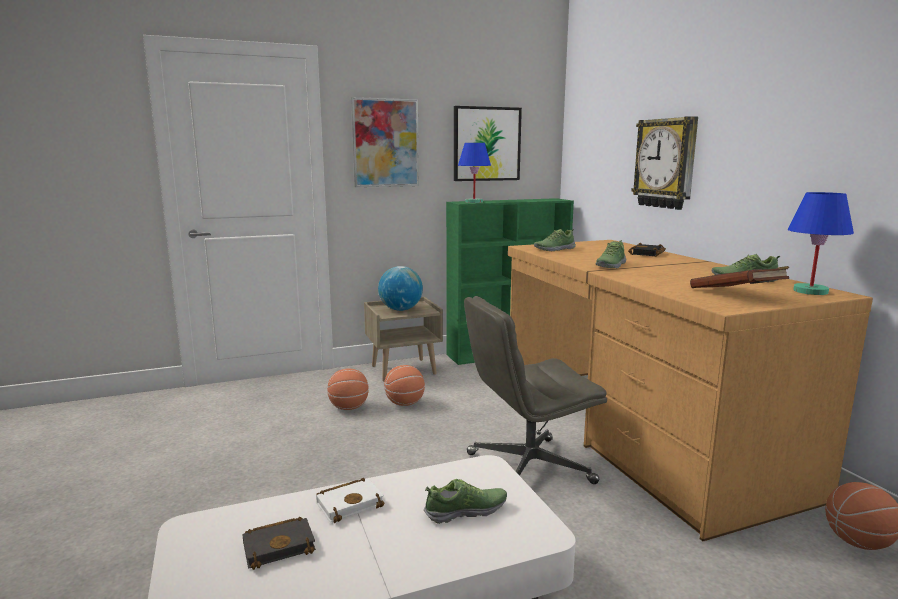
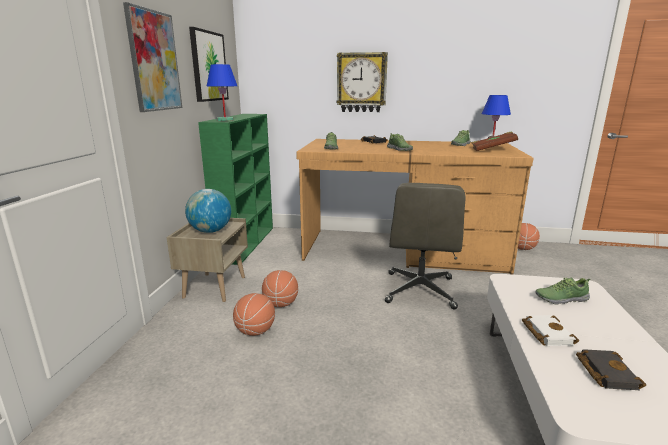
camera: 60 degrees left, 5 degrees up
shoe [424,479,507,524] -> shoe turned 105 degrees counterclockwise [535,277,591,304]

